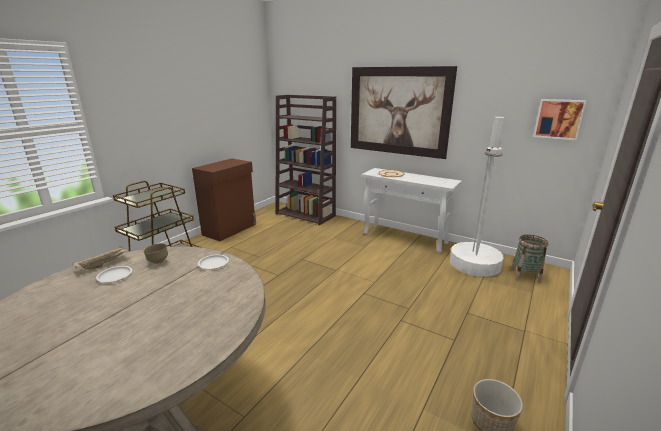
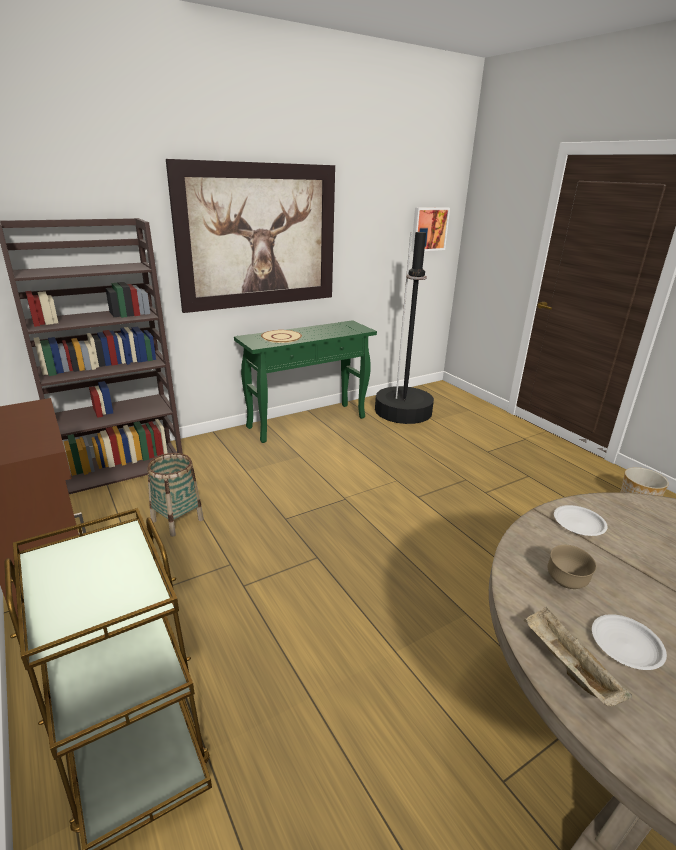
camera: 65 degrees left, 5 degrees up
white console table [361,168,462,253] -> green console table [234,320,377,443]
white floor lamp [450,117,505,277] -> black floor lamp [375,232,434,424]
basket [511,234,548,283] -> basket moved to [147,453,204,537]

